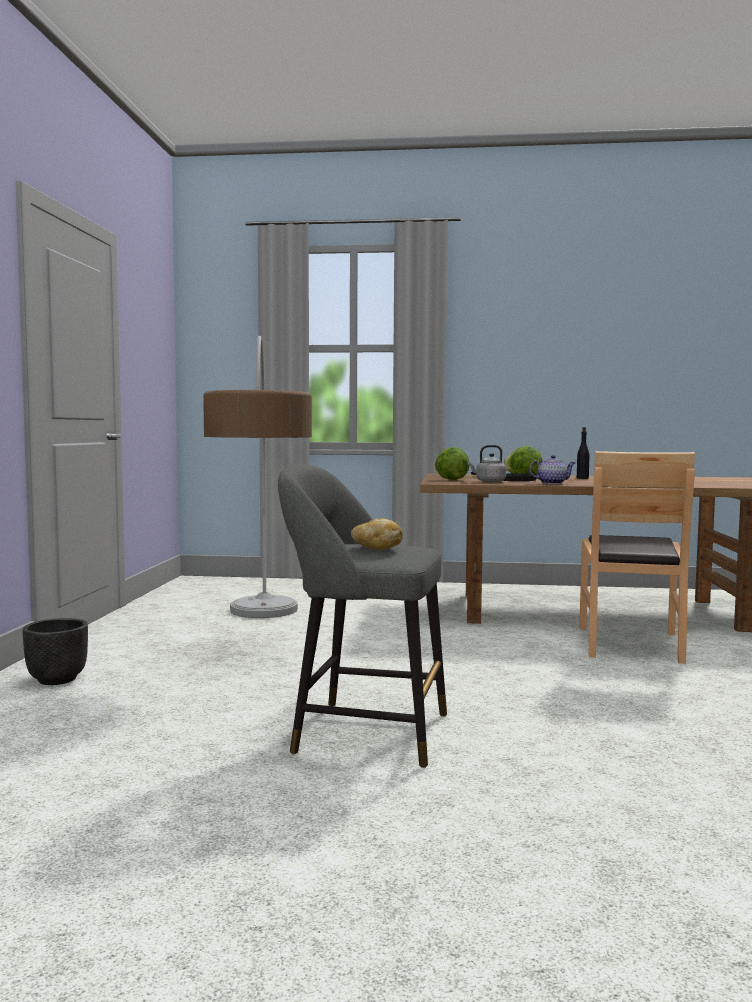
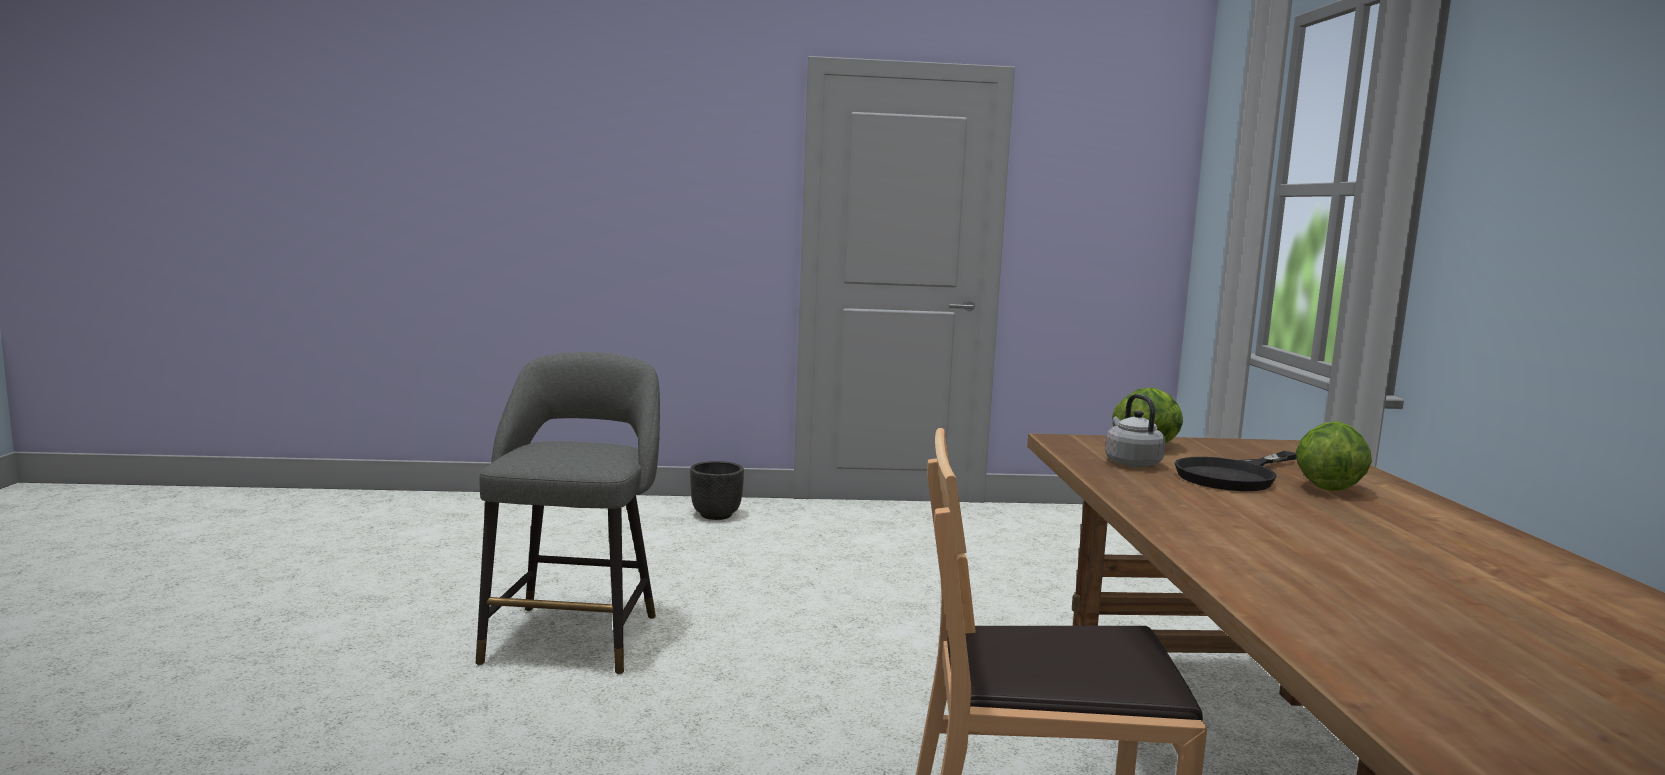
camera: 80 degrees right, 5 degrees up
floor lamp [203,335,312,618] -> none
bread [351,518,403,550] -> none
teapot [529,455,575,484] -> none
black bottle [577,427,589,479] -> none

